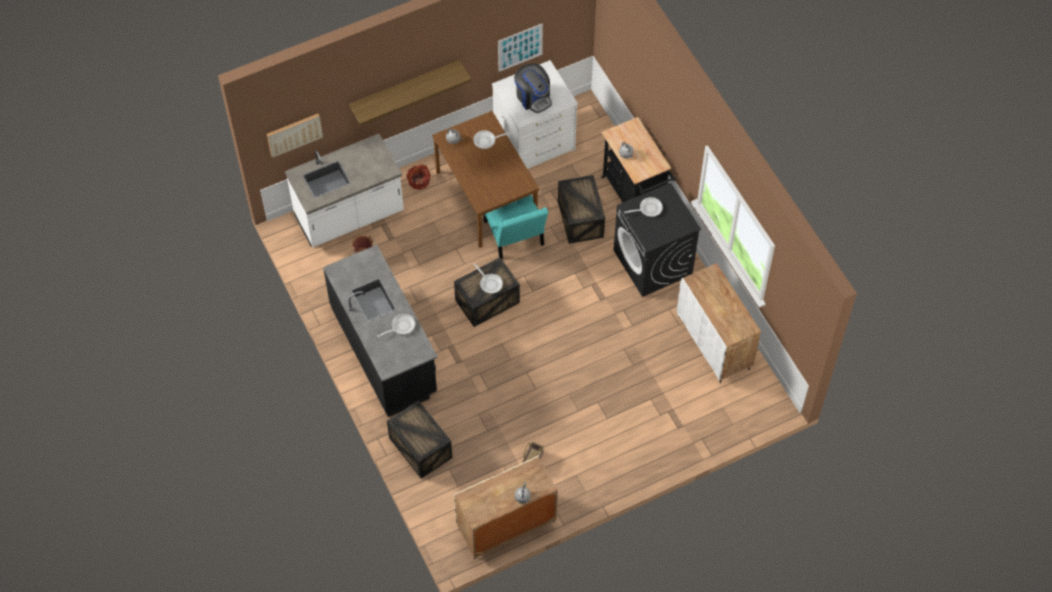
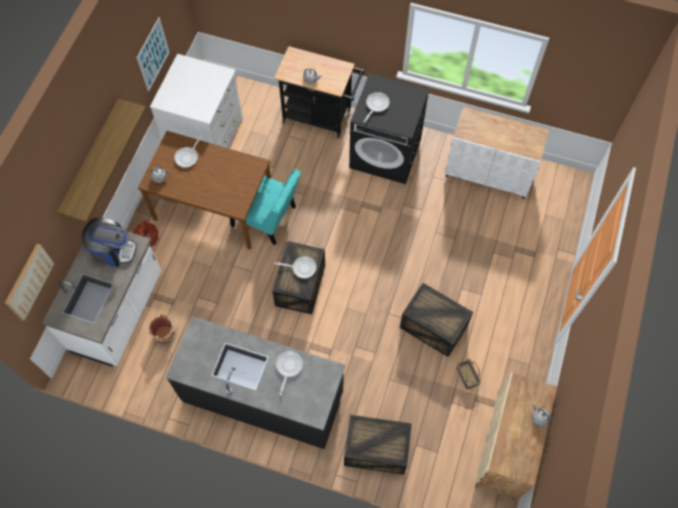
camera: 45 degrees left, 5 degrees up
coffee machine [514,63,552,113] -> coffee machine moved to [81,217,137,267]
crate [558,175,605,244] -> crate moved to [400,283,473,357]

